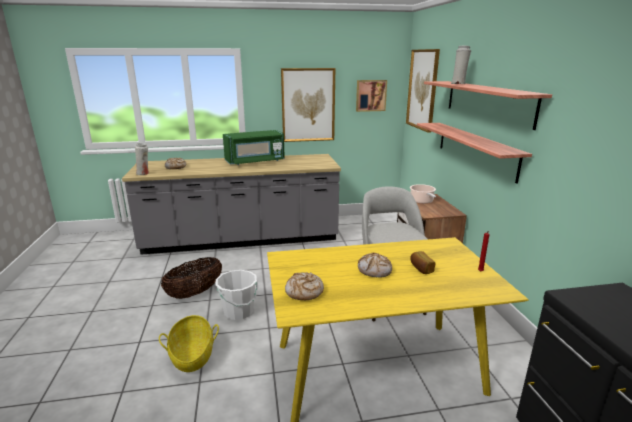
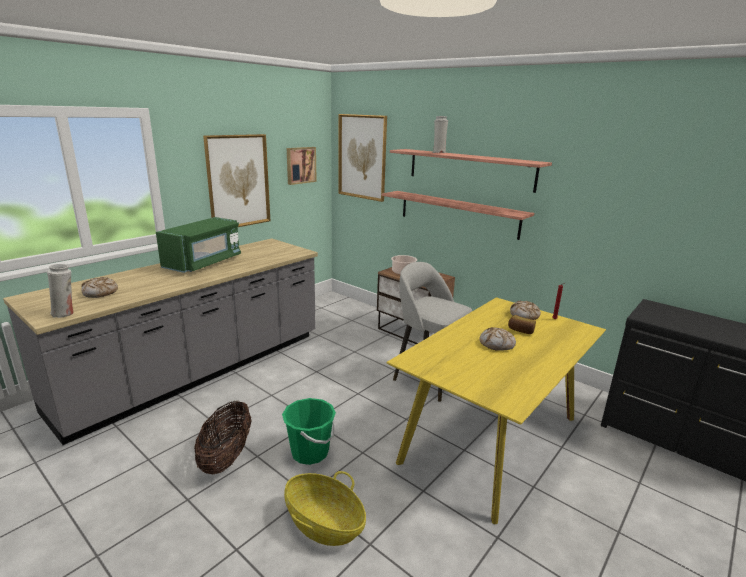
camera: 40 degrees left, 0 degrees up
white bucket [215,270,258,320] -> green bucket [282,398,336,465]
bread [285,272,324,300] -> bread moved to [510,301,541,320]

